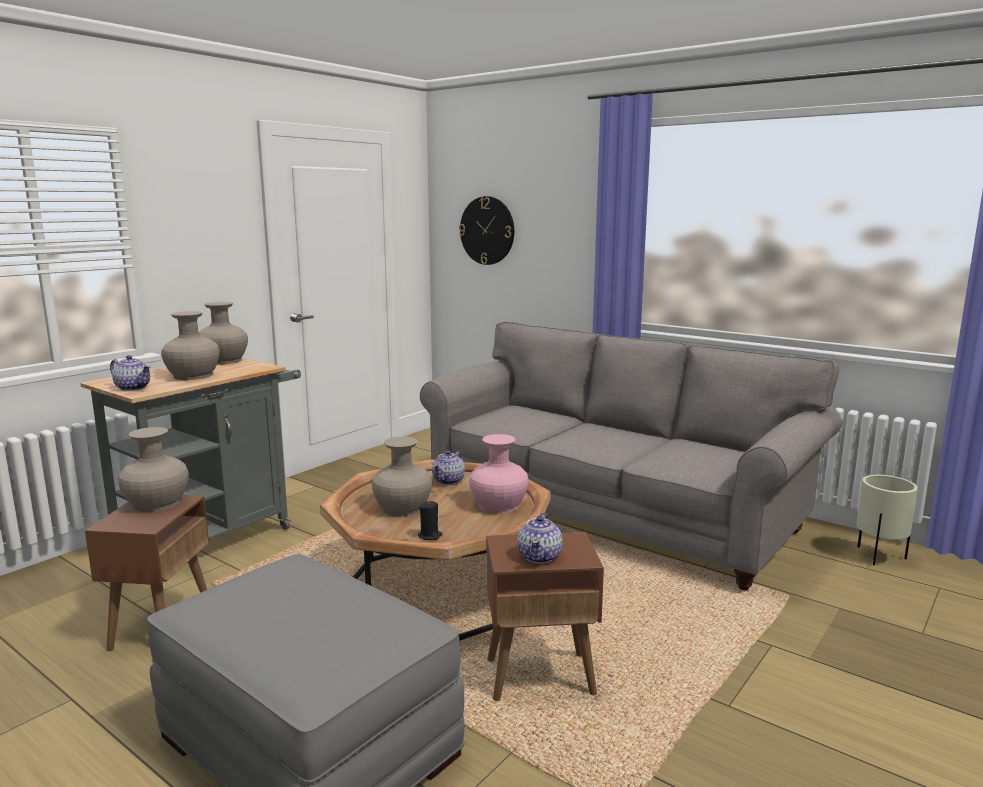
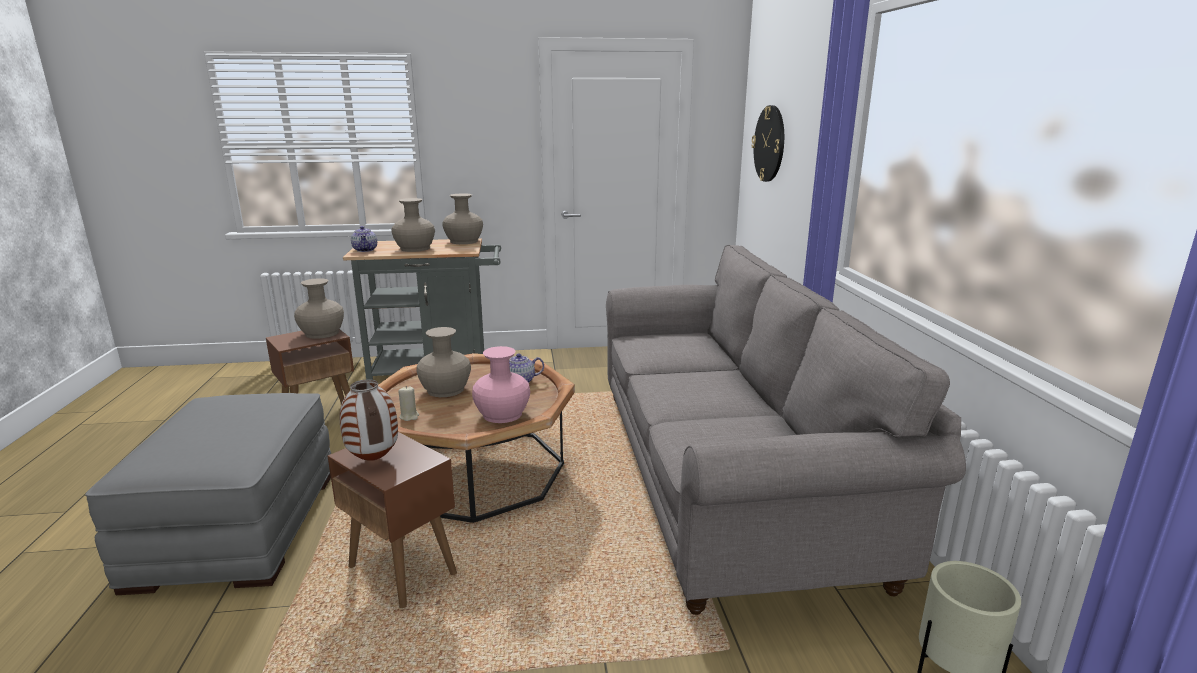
camera: 45 degrees right, 5 degrees up
black candle [418,501,442,540] -> beige candle [398,386,419,421]
teapot [517,513,562,564] -> vase [339,379,398,461]

